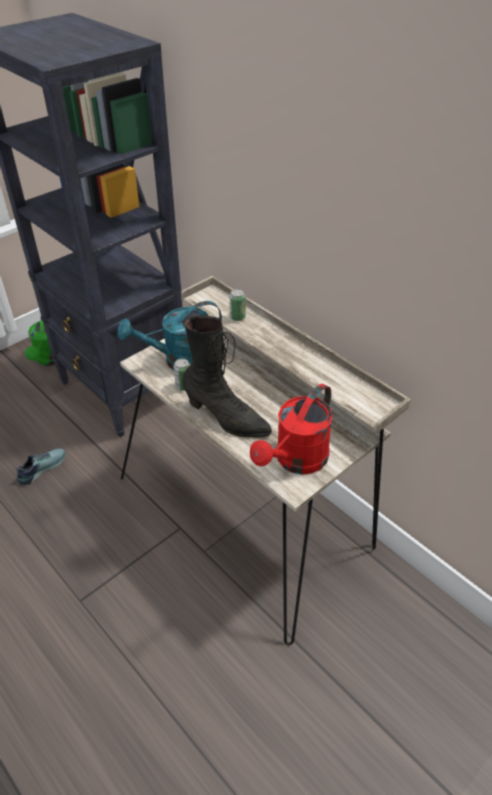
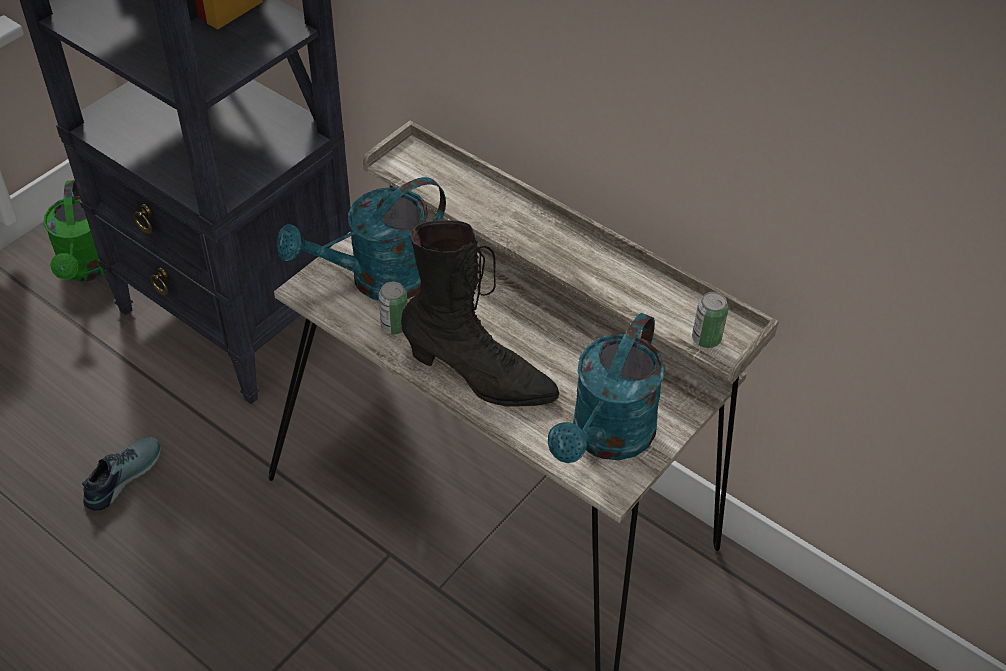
camera: 10 degrees left, 5 degrees up
can [229,289,246,321] -> can moved to [692,292,729,348]
red watering can [250,384,333,474] -> turquoise watering can [548,313,664,463]

